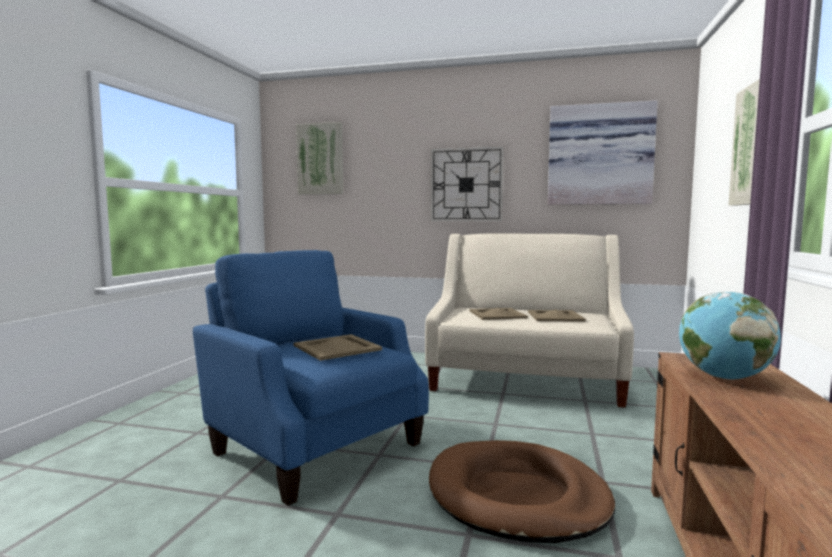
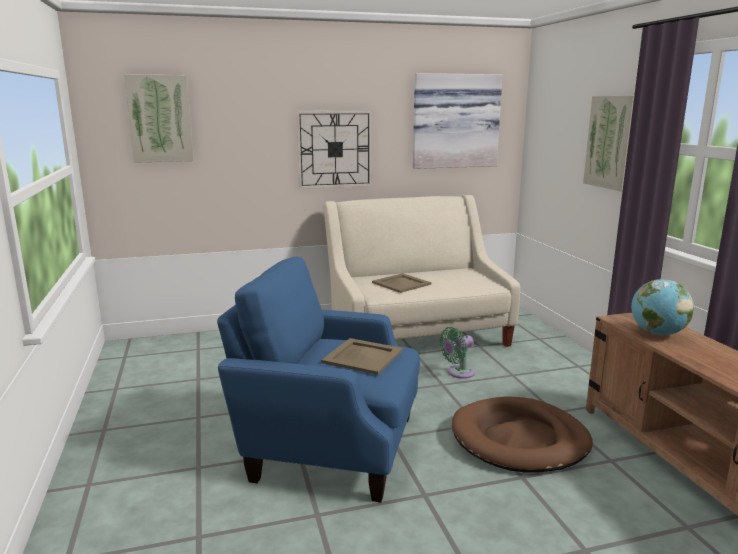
camera: 30 degrees left, 10 degrees up
beige tray [528,310,586,322] -> none
none -> green fan [439,327,475,379]

